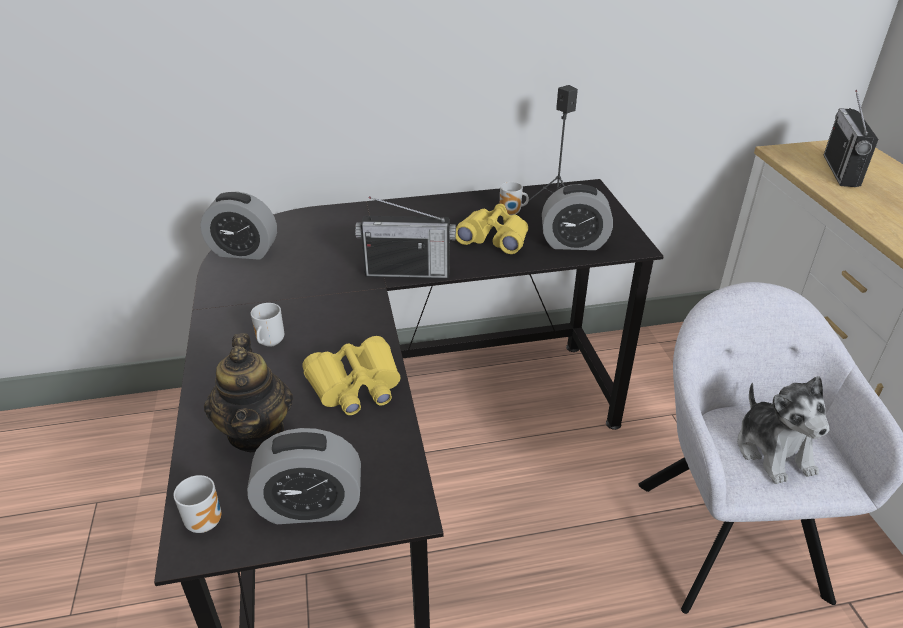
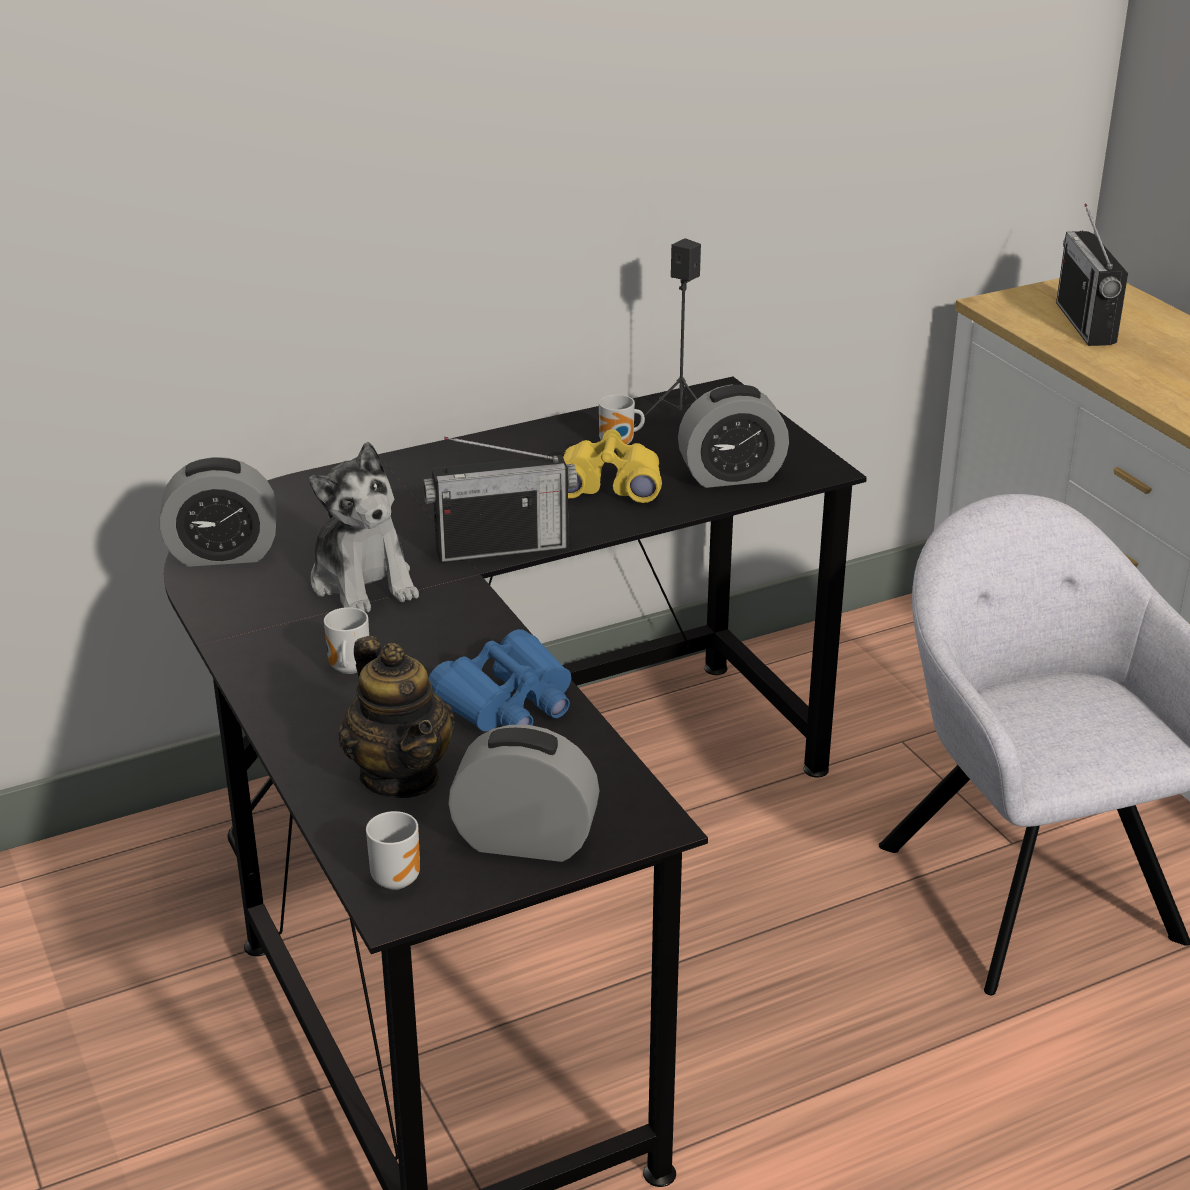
camera: 15 degrees left, 5 degrees down
alarm clock [247,428,361,524] -> alarm clock turned 150 degrees counterclockwise [448,725,599,862]
yellow binoculars [302,336,401,415] -> blue binoculars [428,629,571,731]
plush toy [737,376,830,484] -> plush toy moved to [309,442,419,613]

